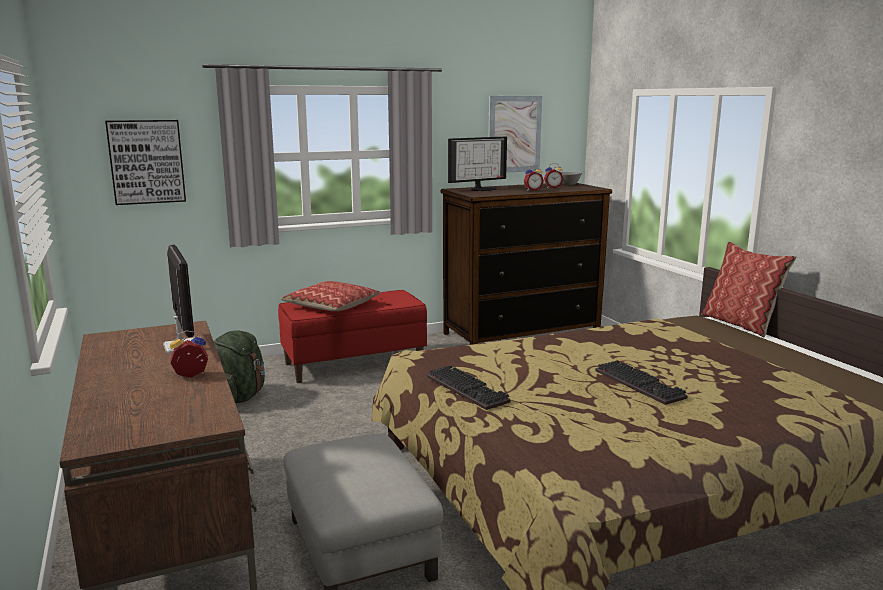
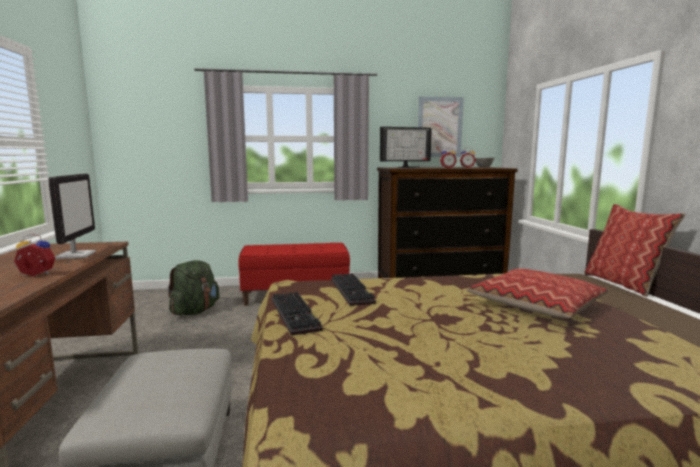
camera: 15 degrees right, 5 degrees down
picture [105,120,186,205] -> none
pillow [281,281,381,311] -> pillow moved to [467,269,609,318]
keyboard [596,360,688,405] -> keyboard moved to [331,273,376,306]

